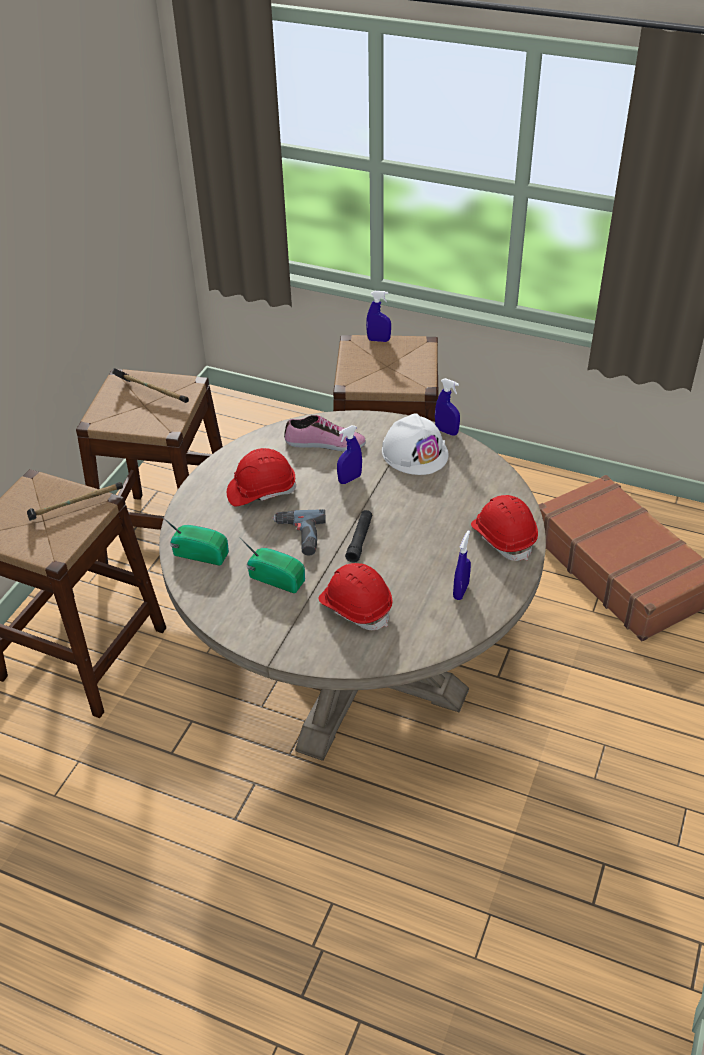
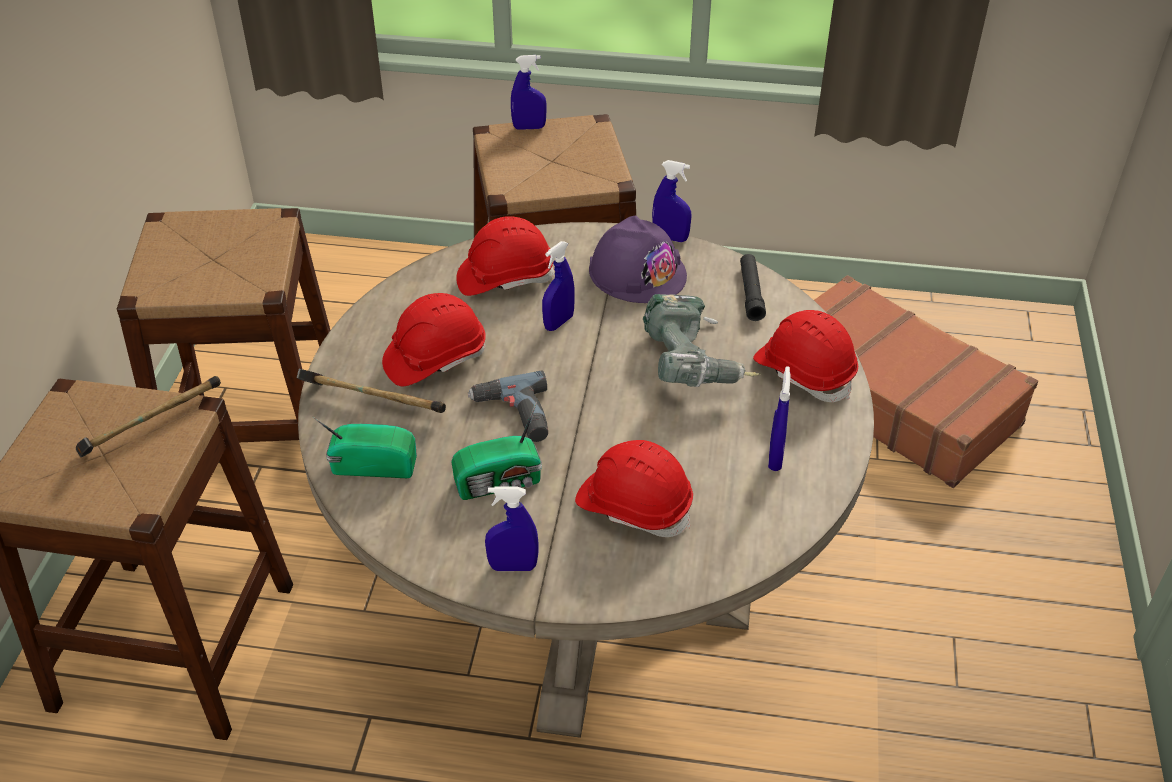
camera: 15 degrees left, 0 degrees up
hammer [112,368,189,403] -> hammer moved to [297,369,446,413]
radio [240,538,305,593] -> radio turned 150 degrees clockwise [451,401,542,500]
shoe [284,415,366,451] -> red hard hat [456,216,554,296]
black flashlight [345,510,372,563] -> black flashlight moved to [740,254,766,321]
white hard hat [382,413,449,475] -> purple hard hat [589,216,687,303]
none -> blue spray bottle [485,486,539,571]
none -> power drill [643,294,761,387]

